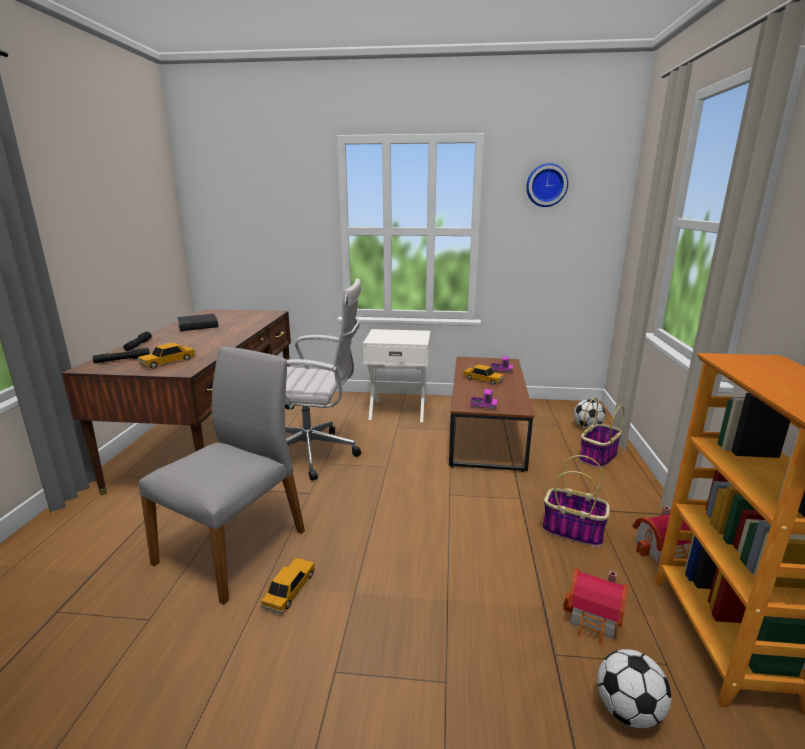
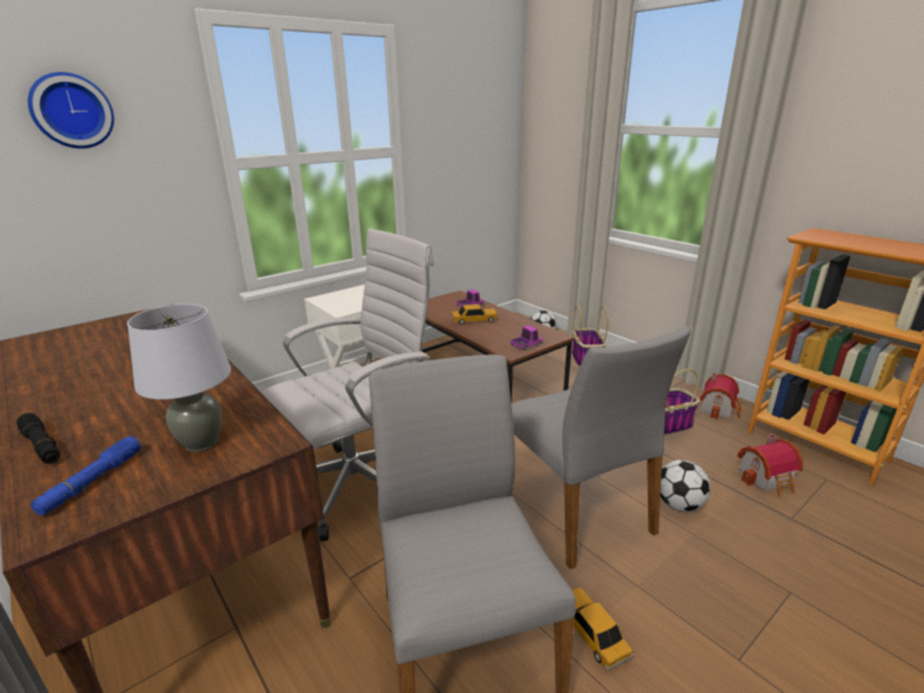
camera: 45 degrees left, 5 degrees up
black flashlight [93,348,150,363] -> blue flashlight [31,436,141,516]
toy car [138,343,196,369] -> grey table lamp [127,304,231,452]
black book [177,314,219,331] -> none
wall clock [526,163,568,207] -> wall clock moved to [28,72,114,149]
football [597,649,671,728] -> football moved to [660,460,711,511]
none -> grey chair [511,326,691,569]

